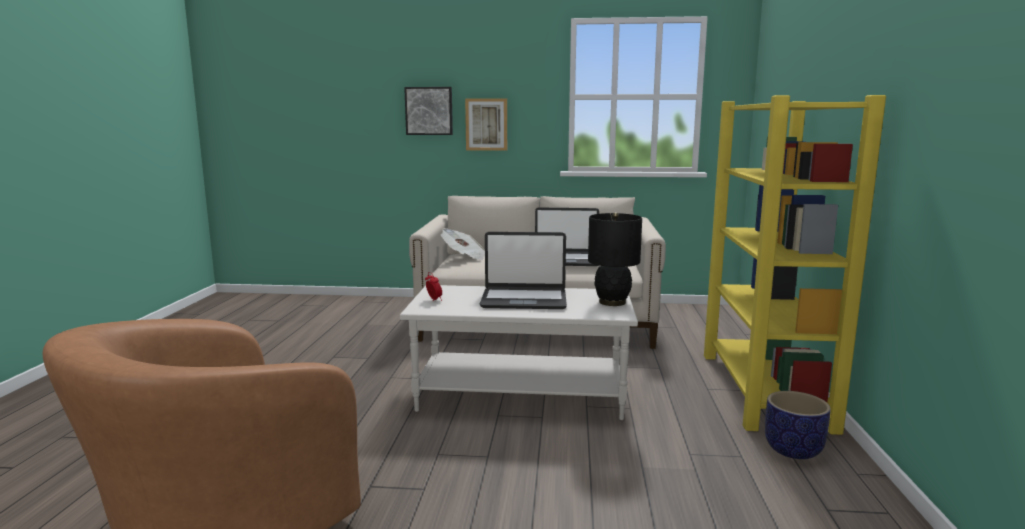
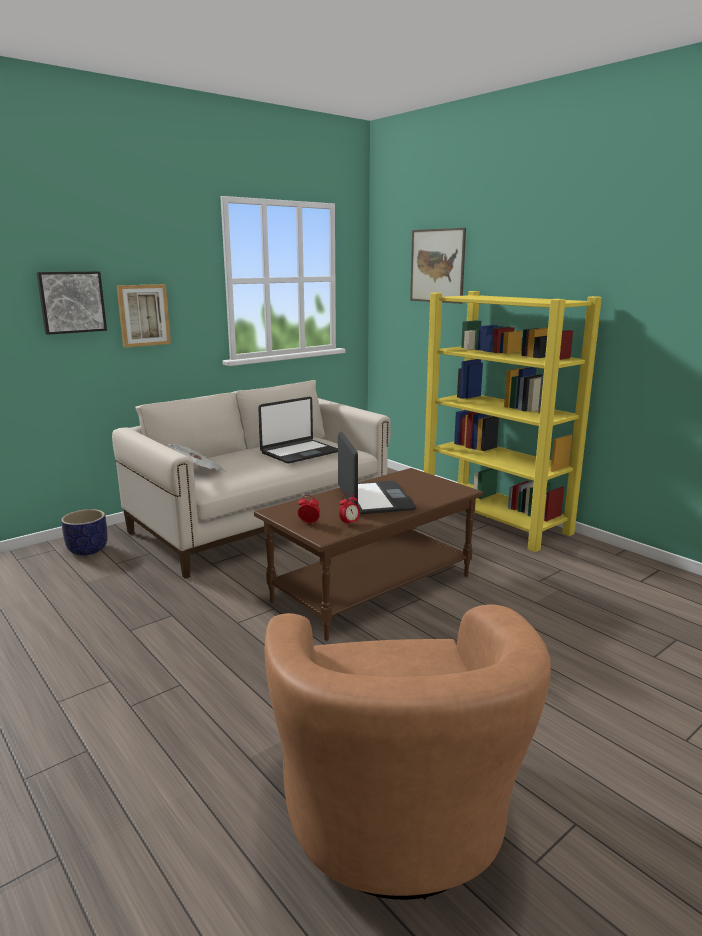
camera: 45 degrees left, 5 degrees up
white coffee table [400,285,638,420] -> brown coffee table [254,468,483,641]
laptop [480,232,567,309] -> laptop turned 60 degrees counterclockwise [338,431,416,514]
black table lamp [588,213,642,306] -> none
planter [765,391,831,459] -> planter moved to [61,509,107,556]
none -> alarm clock [339,493,360,527]
none -> picture [410,228,466,304]

